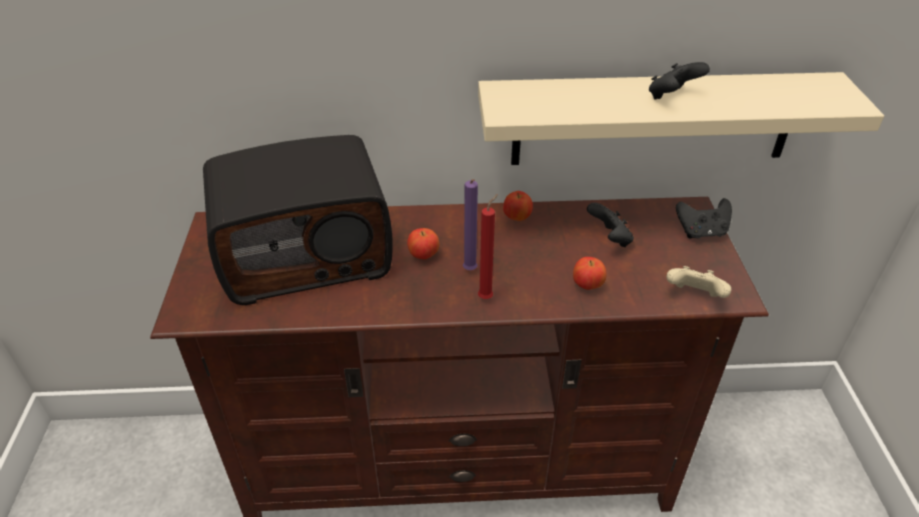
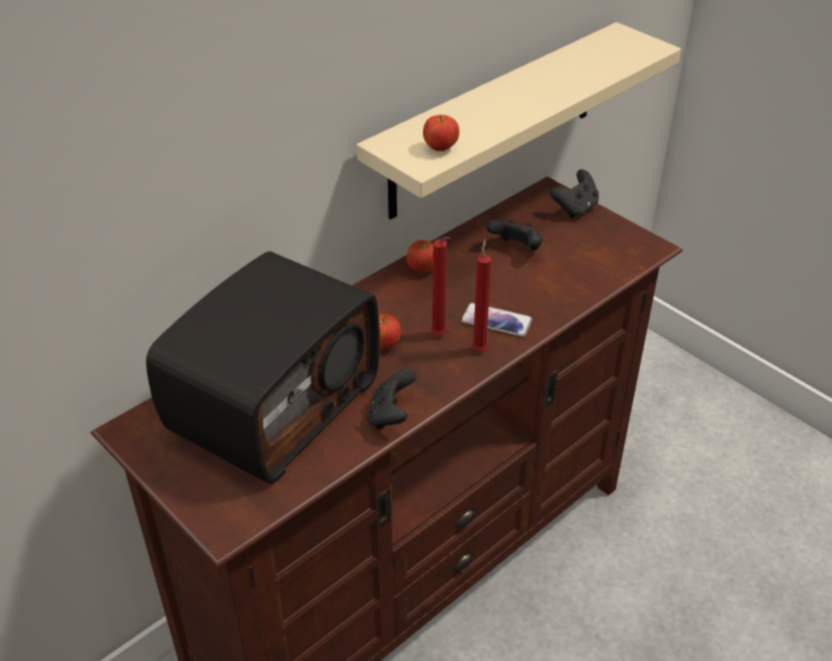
camera: 40 degrees left, 0 degrees up
purple candle [463,179,478,270] -> red candle [431,237,451,335]
apple [573,257,607,290] -> apple moved to [423,115,459,151]
black game controller [649,62,710,100] -> black game controller moved to [367,369,417,429]
beige game controller [667,266,731,298] -> none
none -> phone [461,303,532,337]

